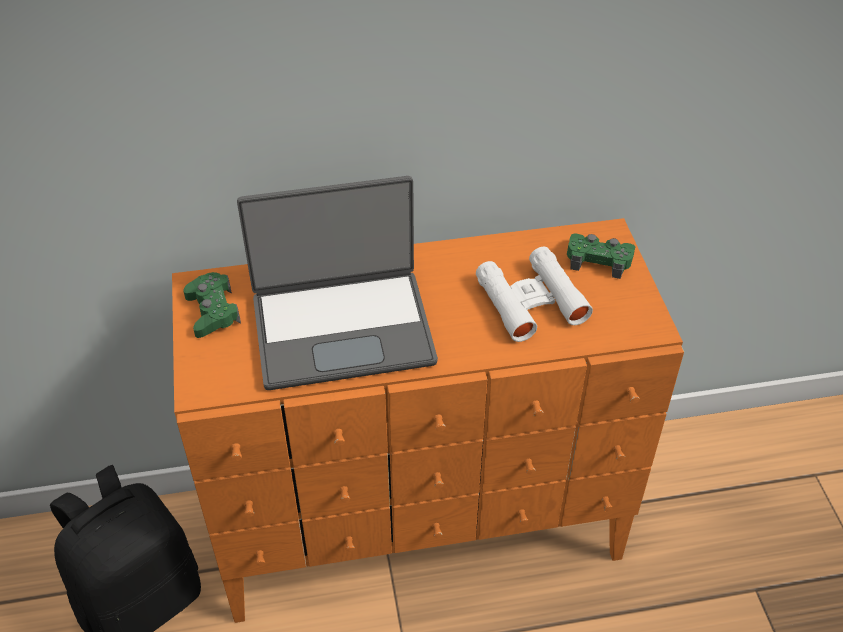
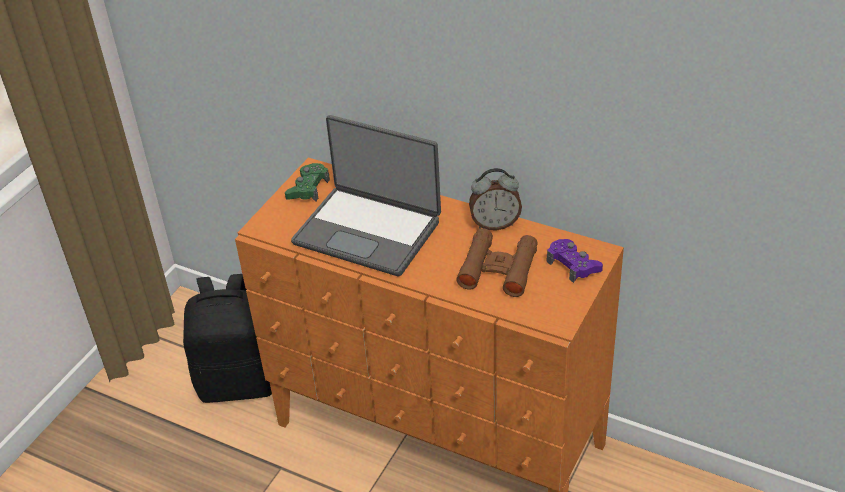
camera: 40 degrees right, 5 degrees down
white binoculars [476,247,593,342] -> brown binoculars [456,228,538,297]
green game controller [567,234,635,279] -> purple game controller [547,239,603,283]
none -> alarm clock [469,168,522,230]

